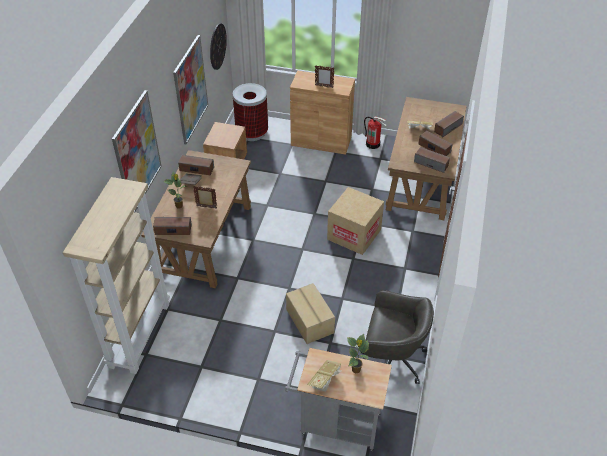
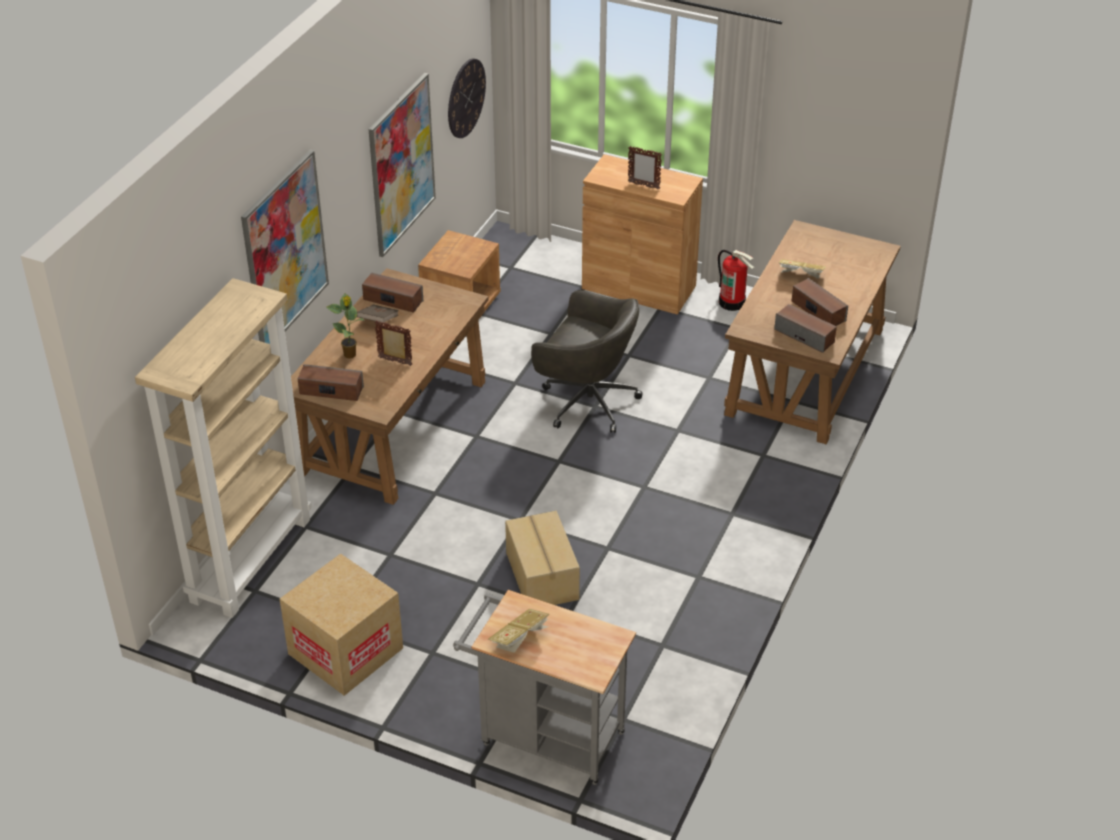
camera: 10 degrees right, 5 degrees down
trash can [233,83,268,141] -> none
cardboard box [327,187,384,255] -> cardboard box moved to [280,553,403,696]
potted plant [347,334,369,373] -> none
grey office chair [361,290,434,384] -> grey office chair moved to [531,290,642,433]
speaker [434,111,464,137] -> none

